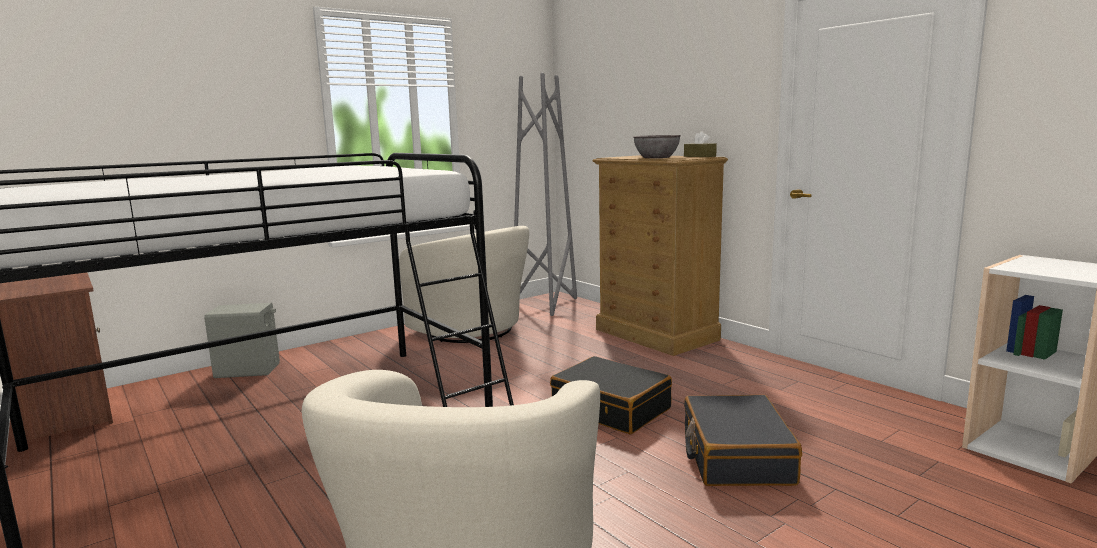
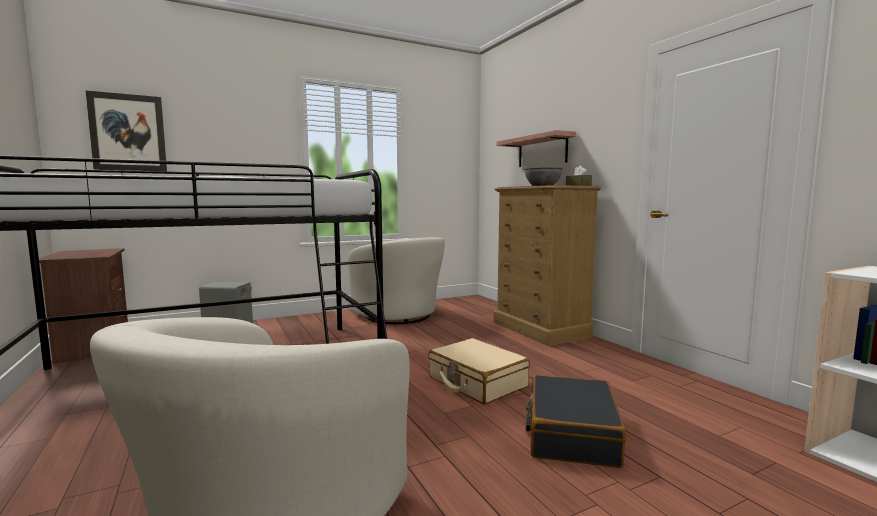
camera: 10 degrees right, 5 degrees down
grey clothes rack [514,73,577,316] -> none
black suitcase [550,356,672,434] -> beige suitcase [428,338,530,405]
none -> picture [86,91,167,171]
none -> shelf [496,130,576,167]

